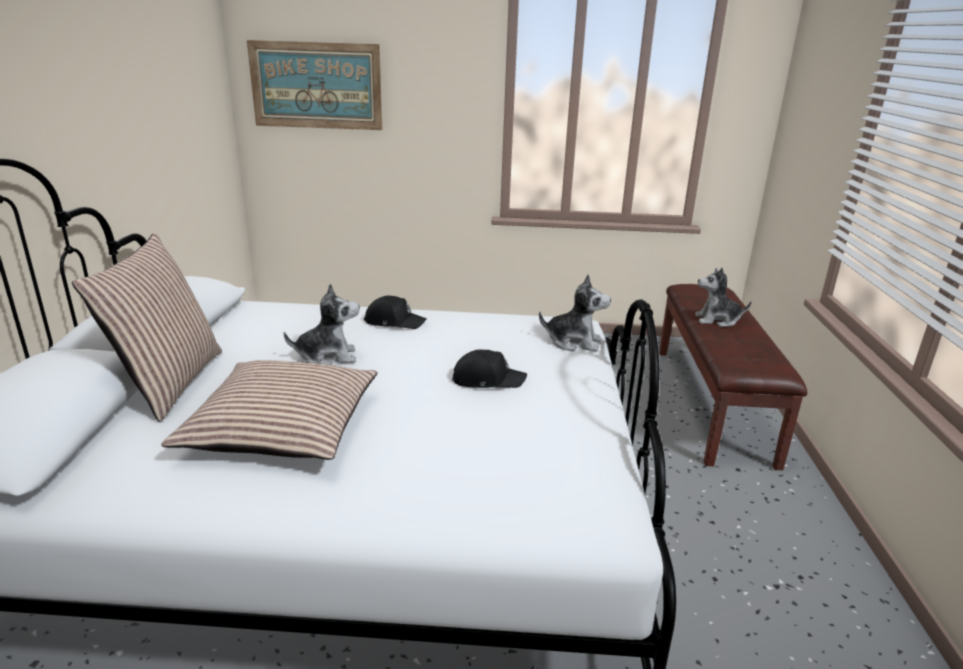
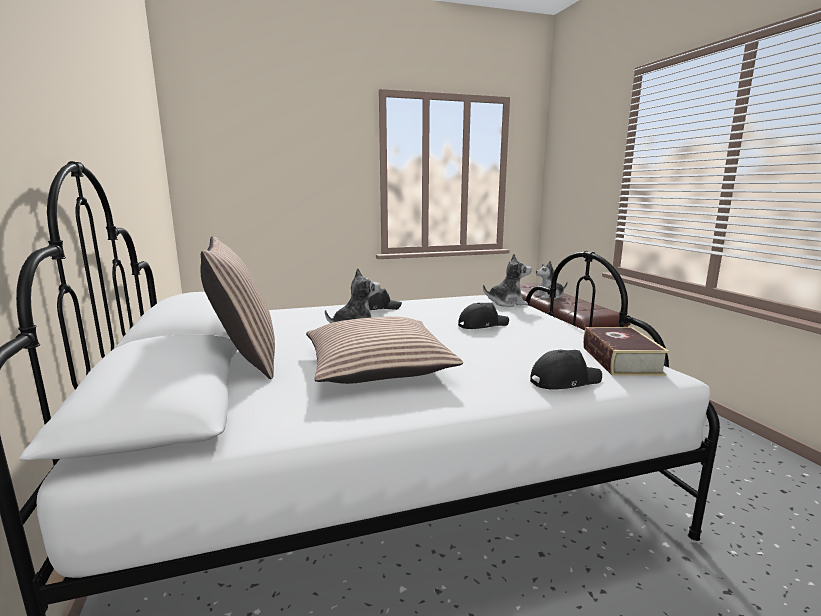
camera: 20 degrees left, 10 degrees down
picture [247,40,382,130] -> none
none -> black cap [530,350,602,390]
none -> book [583,327,670,376]

